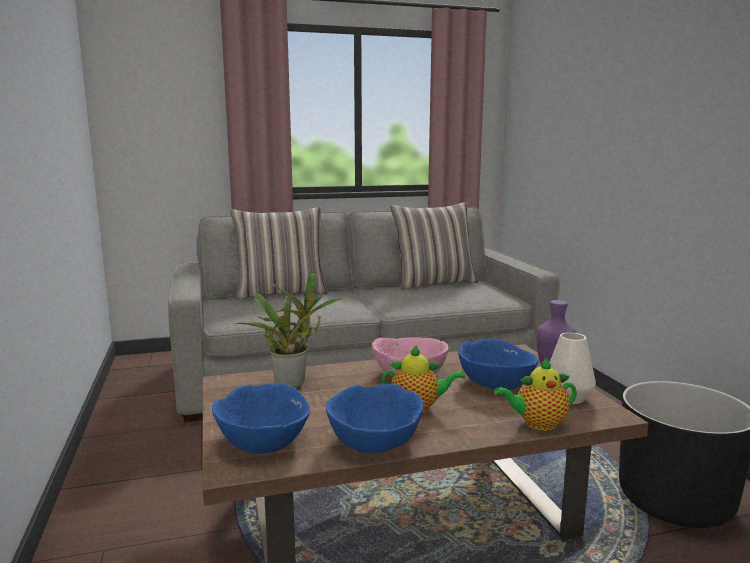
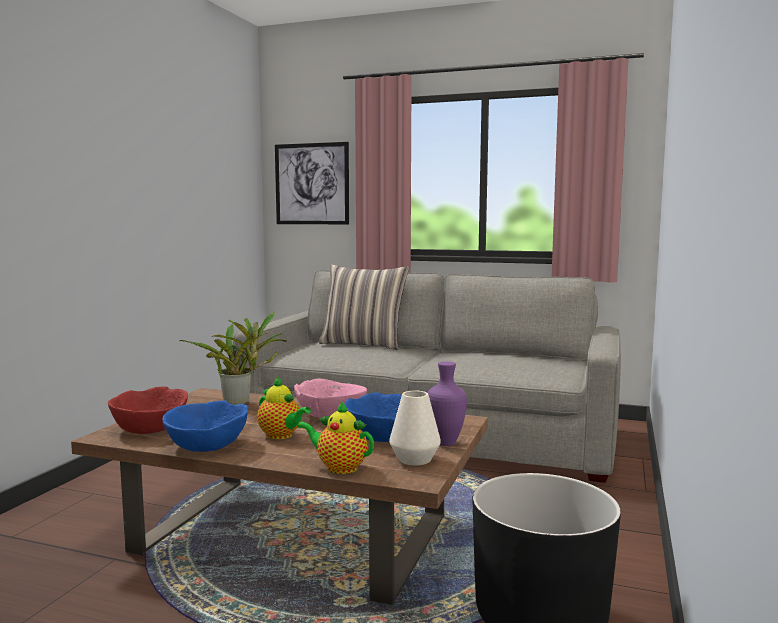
camera: 35 degrees right, 5 degrees down
blue bowl [212,383,310,454] -> red bowl [108,387,188,434]
pillow [390,202,478,290] -> none
none -> picture [275,142,349,224]

